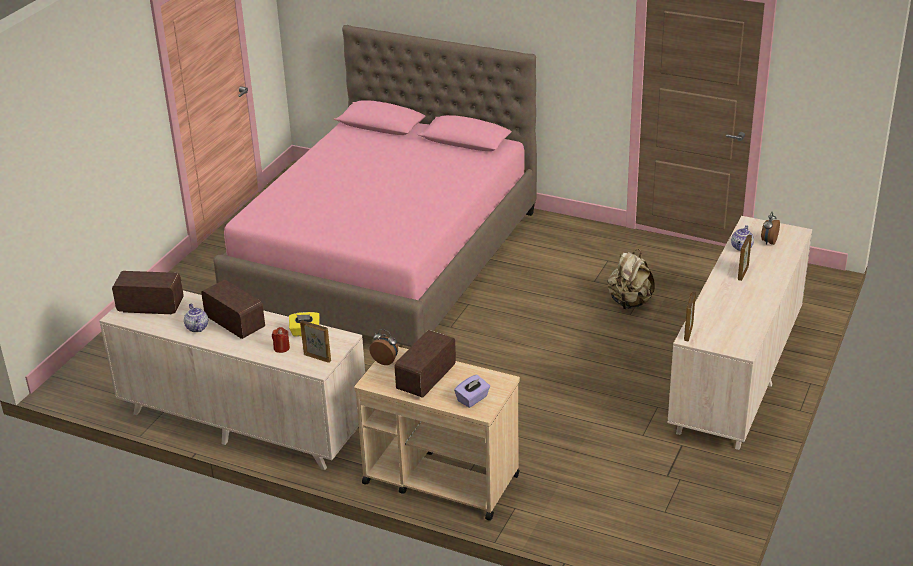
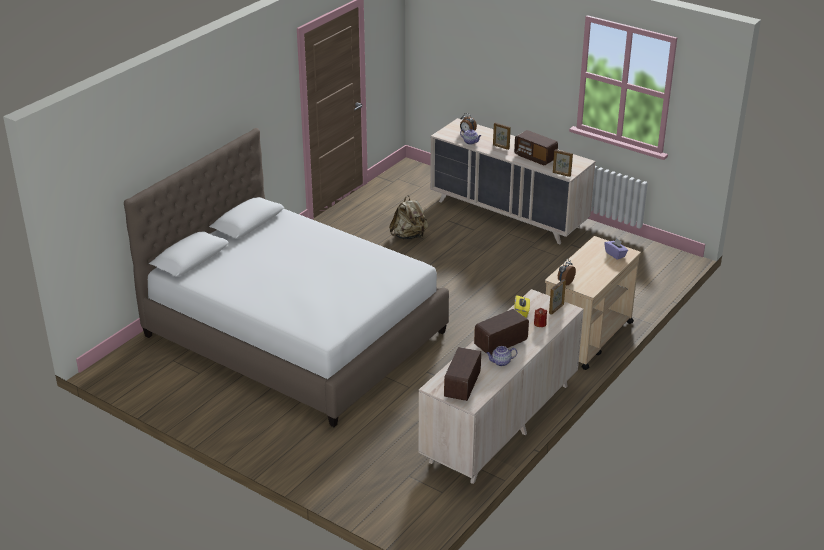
camera: 80 degrees left, 0 degrees up
pink bed [213,25,537,347] -> white bed [124,128,449,427]
radio [395,330,456,398] -> radio moved to [514,130,558,165]

